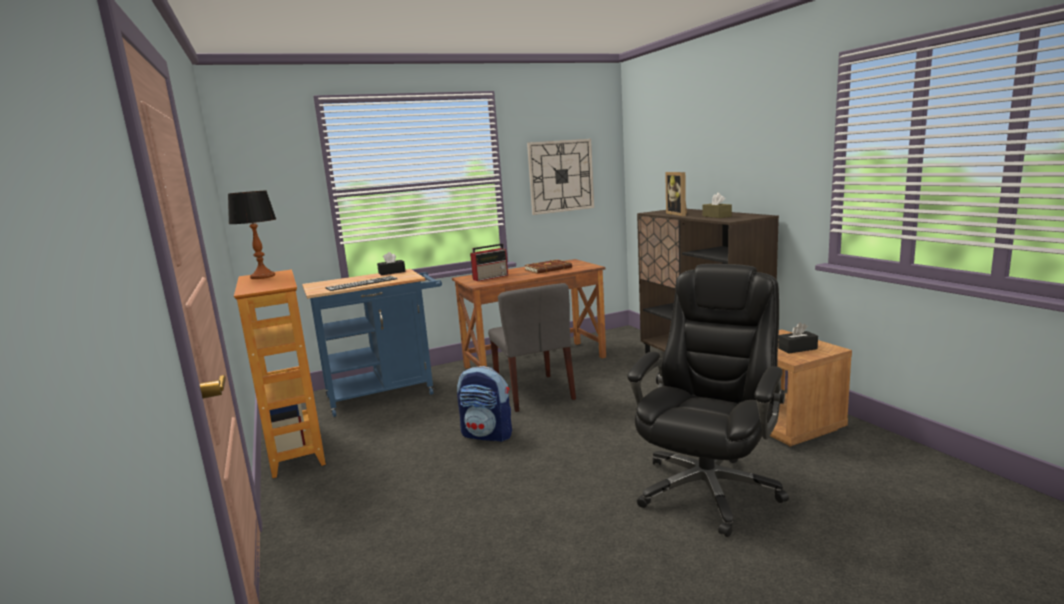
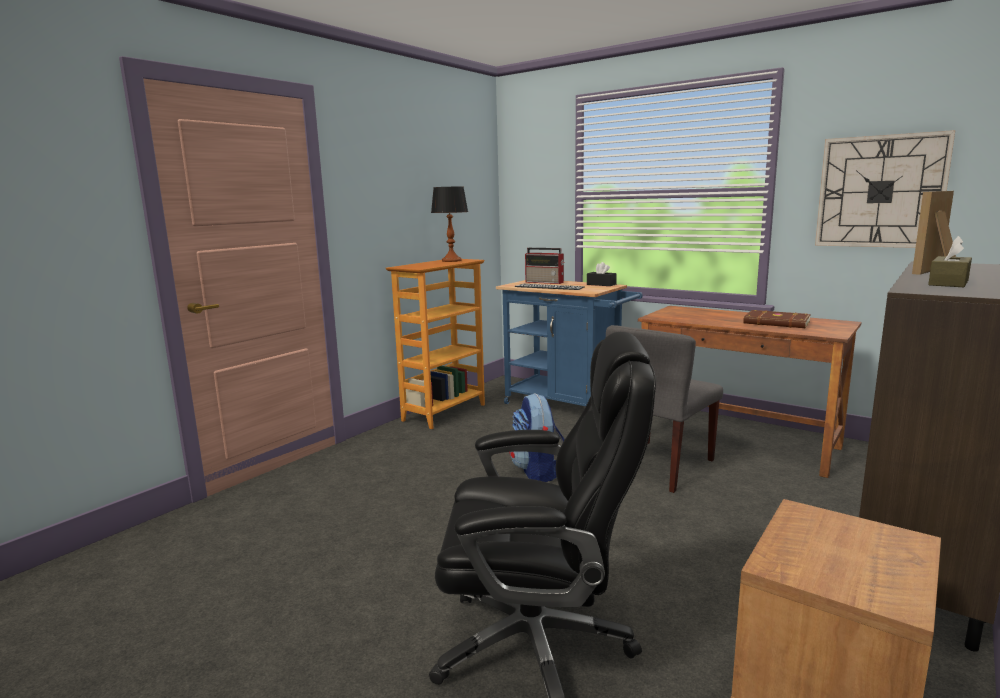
camera: 60 degrees right, 0 degrees up
radio [470,244,508,281] -> radio moved to [525,248,565,284]
black tissue box [778,322,818,353] -> none

